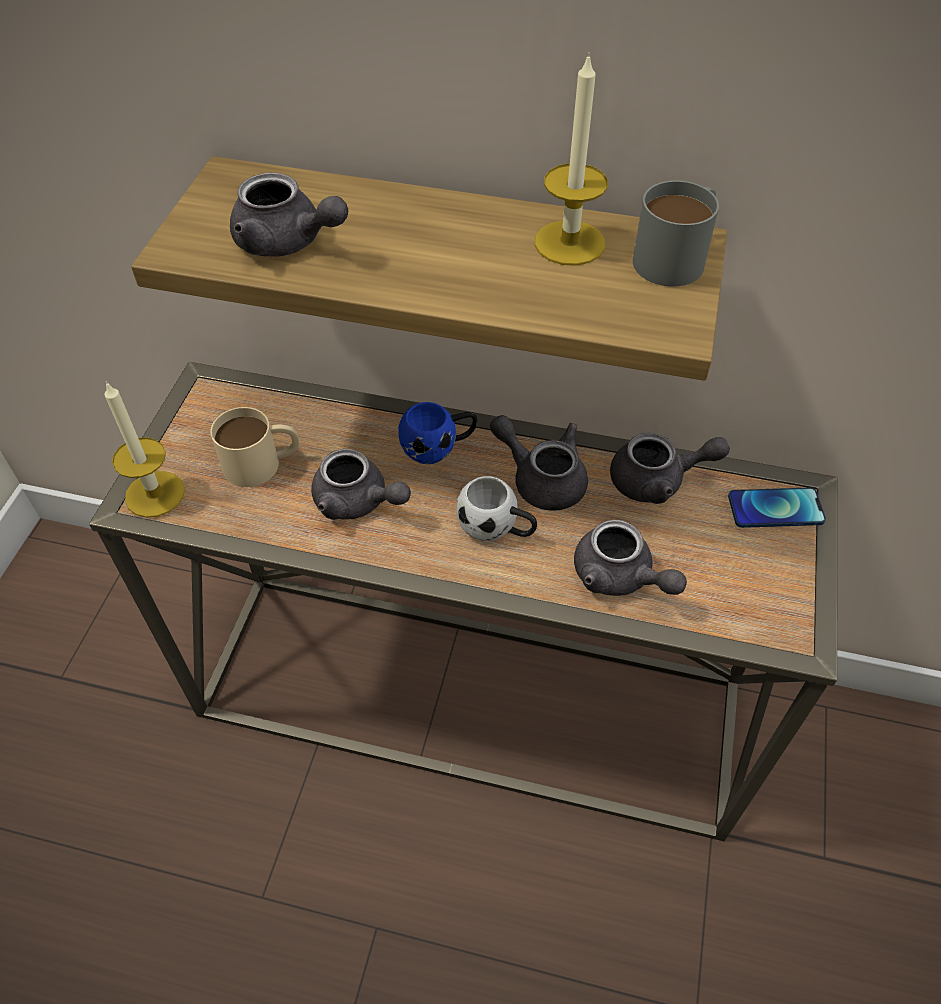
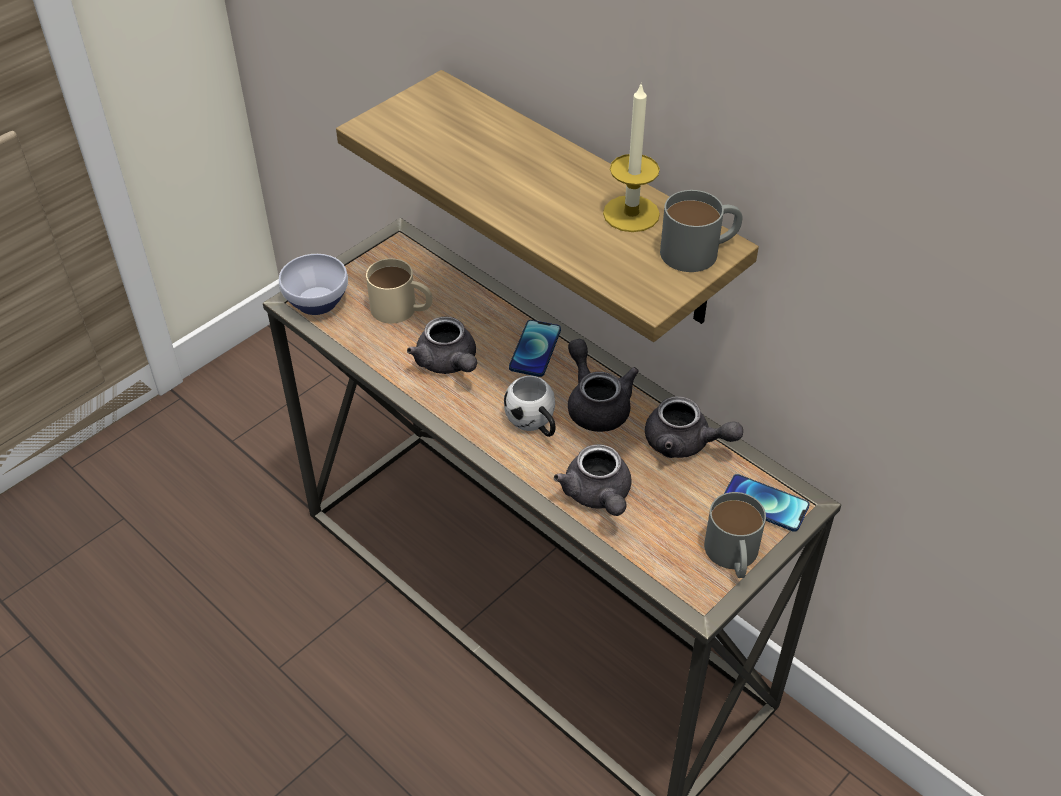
camera: 30 degrees right, 5 degrees down
candle [104,381,185,518] -> bowl [279,254,348,315]
grey teapot [230,173,348,257] -> none
blue mug [398,402,477,464] -> phone [509,320,561,377]
none -> grey mug [704,492,766,578]

